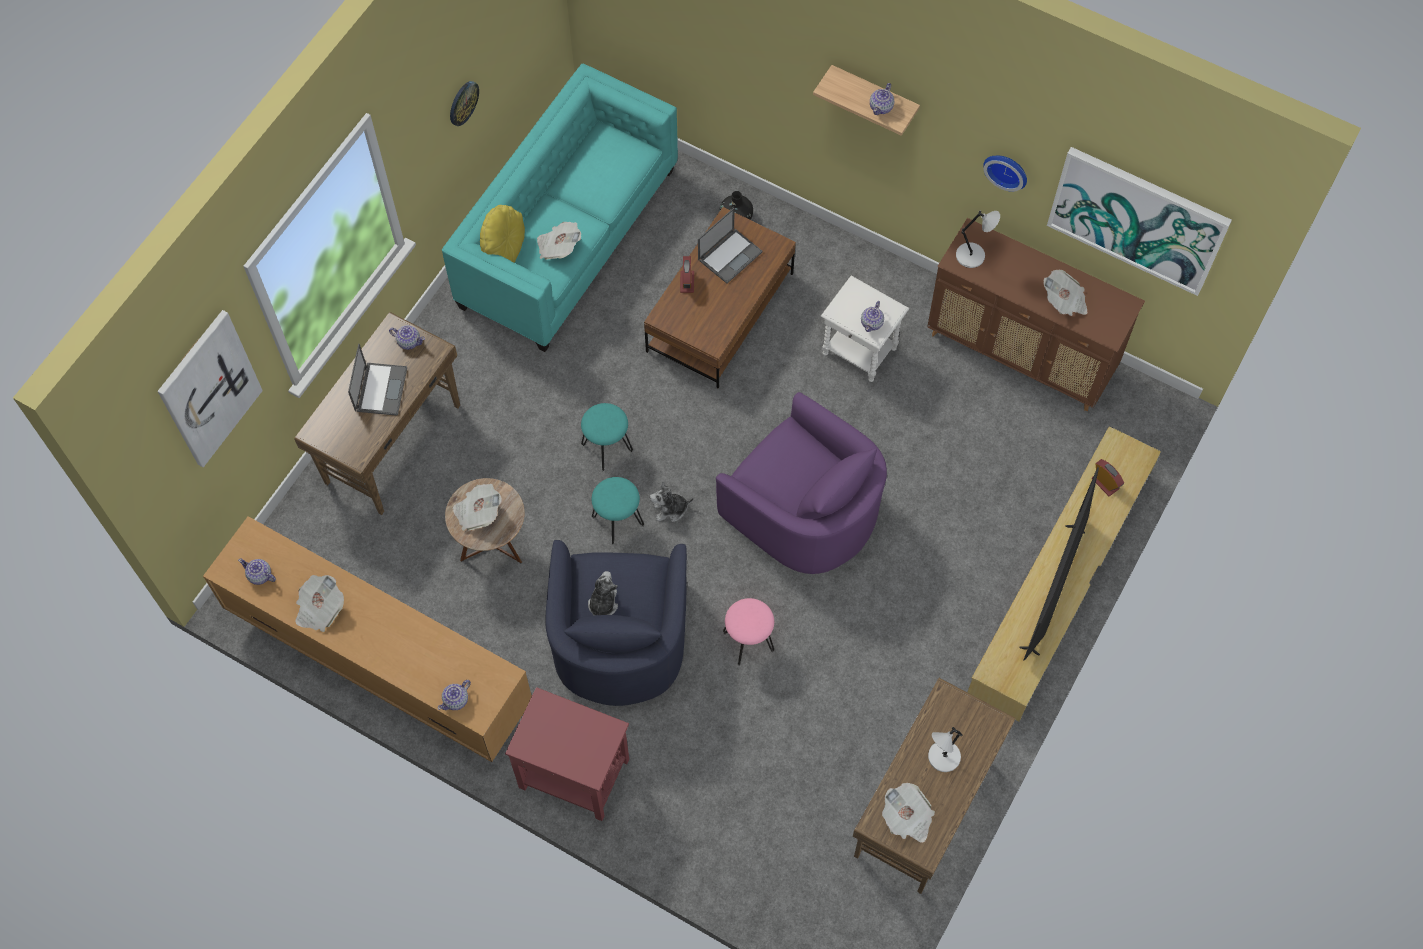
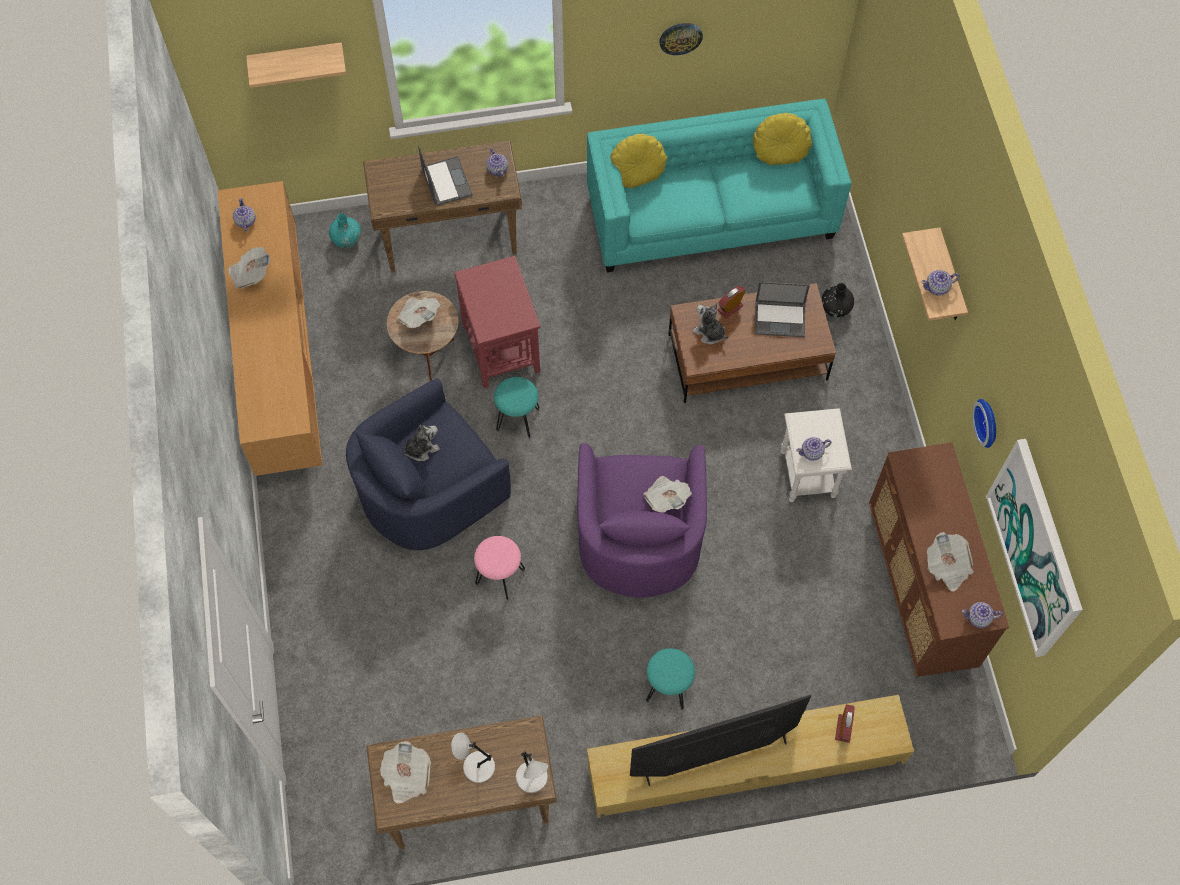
camera: 50 degrees right, 0 degrees up
picture [158,310,263,467] -> shelf [246,42,346,88]
laptop [348,344,407,416] -> laptop turned 75 degrees counterclockwise [418,146,473,206]
teapot [438,680,471,710] -> teapot moved to [962,602,1003,628]
red side table [505,687,629,821] -> red side table moved to [454,256,541,388]
newspaper [537,222,581,259] -> newspaper moved to [643,476,692,512]
turquoise stool [581,403,633,471] -> turquoise stool moved to [646,648,695,710]
plush toy [650,481,694,522] -> plush toy moved to [692,303,729,344]
grey table lamp [956,211,1000,268] -> grey table lamp moved to [516,751,548,793]
none -> turquoise vase [329,213,361,248]
none -> yellow pillow [753,113,812,165]

